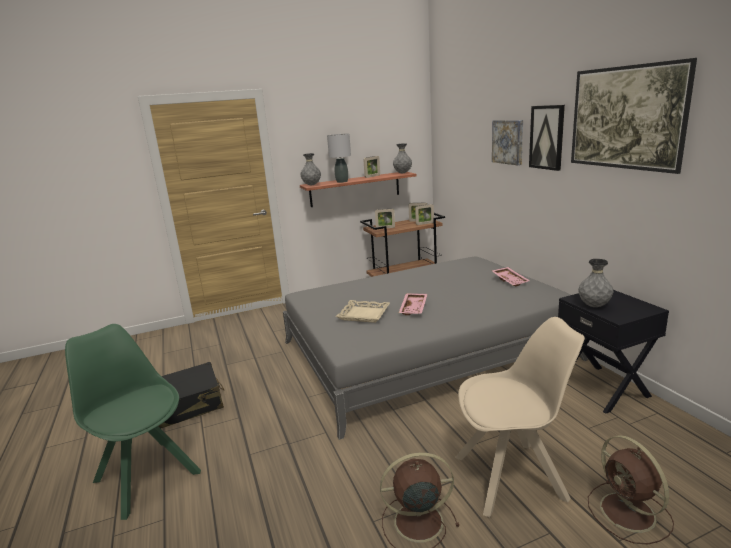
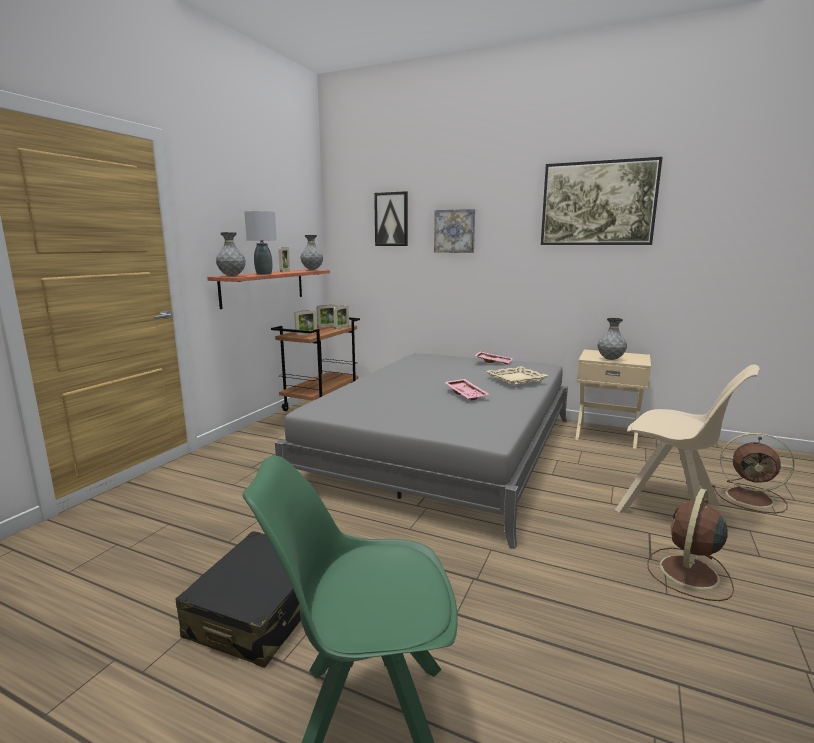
camera: 45 degrees left, 5 degrees down
beige tray [336,300,390,323] -> beige tray moved to [486,366,548,385]
beige chair [455,317,585,517] -> beige chair turned 90 degrees clockwise [615,365,760,513]
picture [529,105,565,171] -> picture moved to [374,191,408,246]
black nightstand [558,290,669,414] -> beige nightstand [575,349,651,449]

